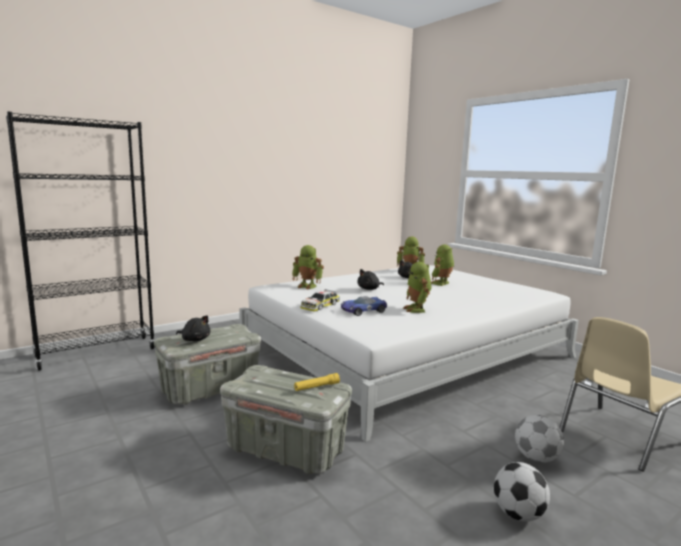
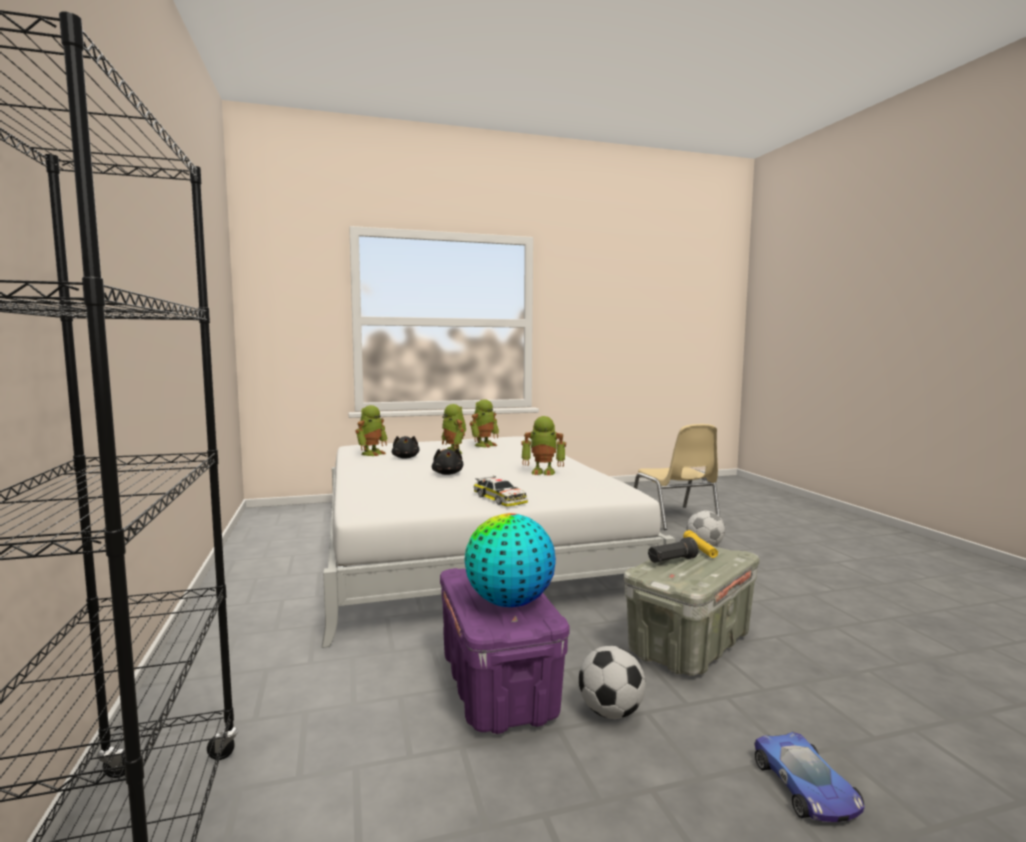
camera: 70 degrees left, 5 degrees down
grey storage box [154,324,261,405] -> purple storage box [440,568,570,734]
black plush toy [176,315,211,341] -> globe [464,513,556,607]
toy robot [292,245,324,289] -> toy robot moved to [470,399,499,447]
toy car [341,296,387,316] -> toy car moved to [754,732,865,822]
football [494,462,550,521] -> football moved to [579,646,646,719]
none -> black flashlight [648,537,698,563]

